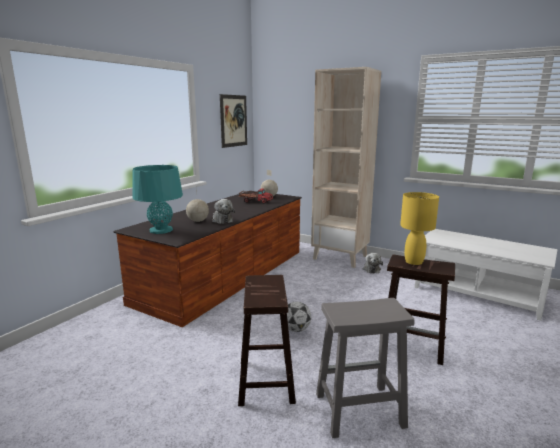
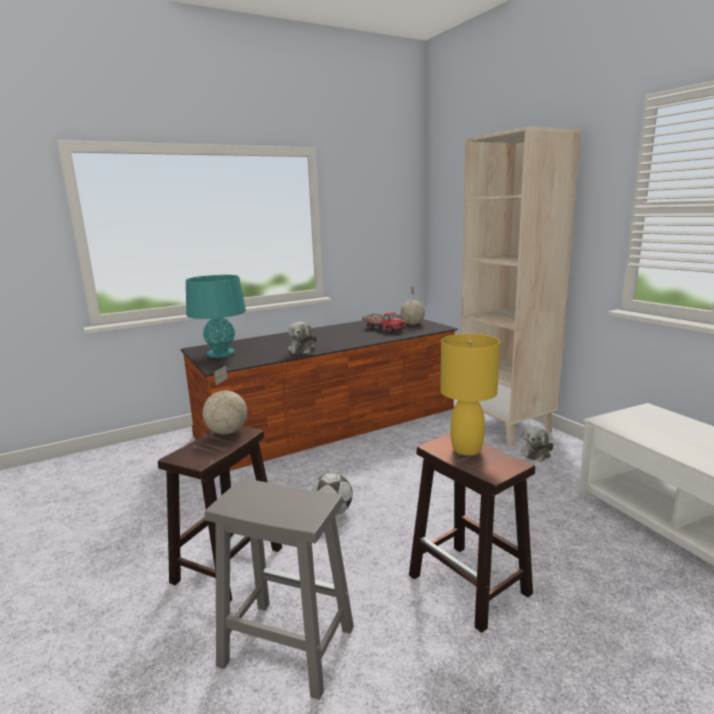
camera: 30 degrees right, 0 degrees up
globe [186,192,209,222] -> globe moved to [202,366,247,434]
picture [220,94,247,148] -> none

